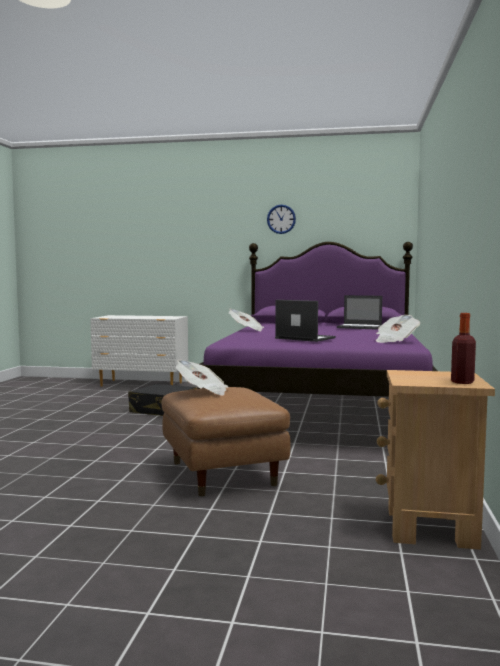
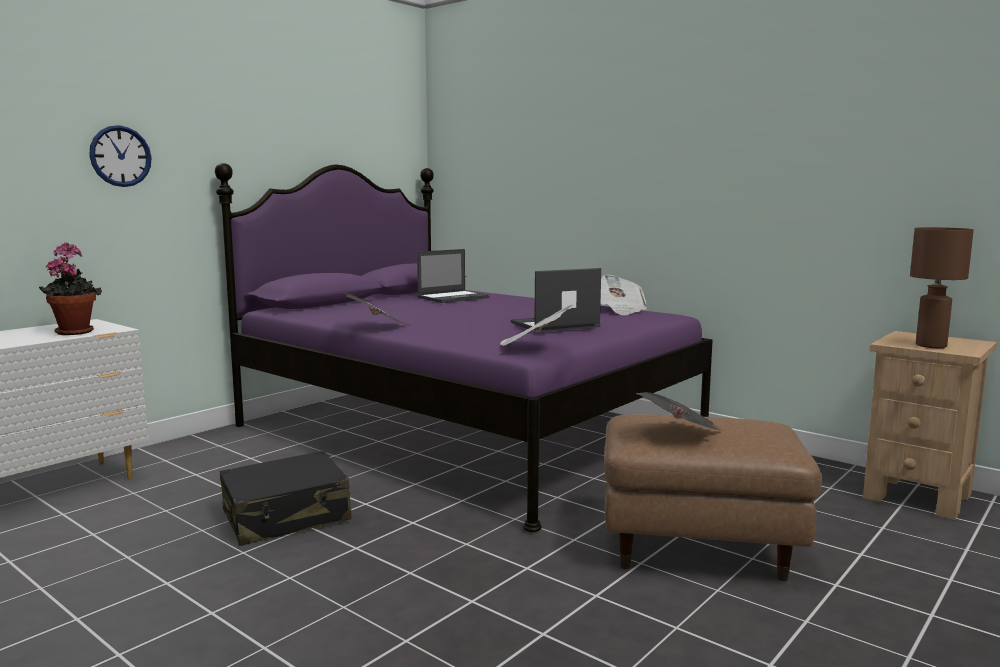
camera: 60 degrees left, 5 degrees up
wall clock [267,204,296,234] -> wall clock moved to [89,125,152,187]
bottle [451,313,476,384] -> none
none -> potted plant [39,243,102,335]
none -> newspaper [500,305,574,346]
none -> brown table lamp [910,227,974,348]

